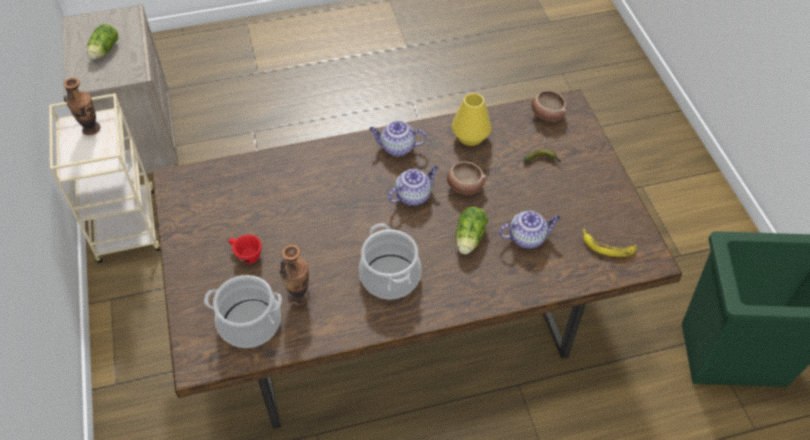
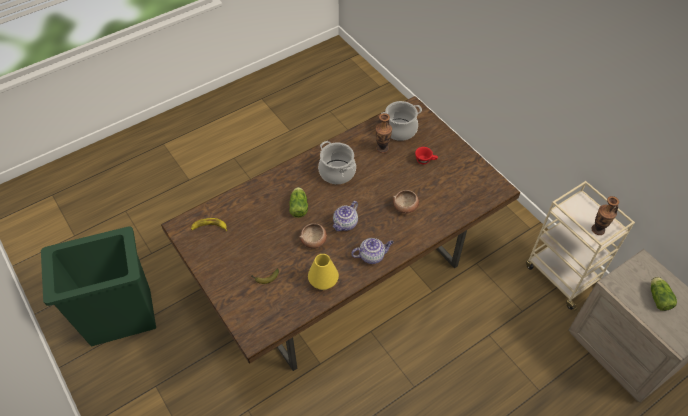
camera: 160 degrees right, 0 degrees up
teapot [499,211,561,249] -> none
bowl [532,90,566,121] -> bowl moved to [393,190,419,214]

